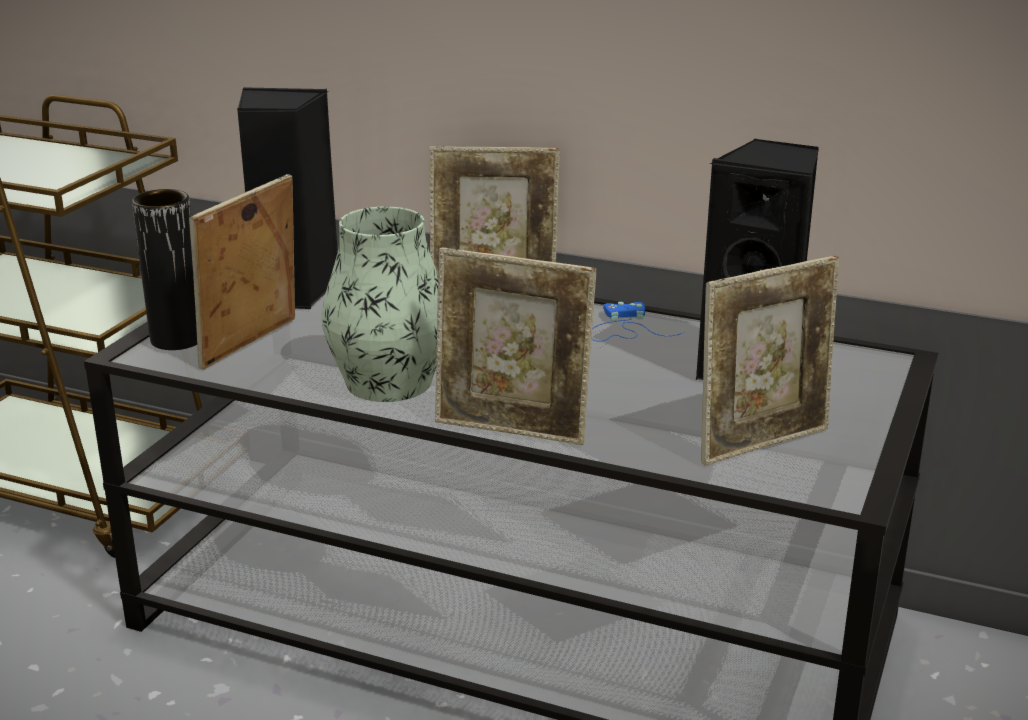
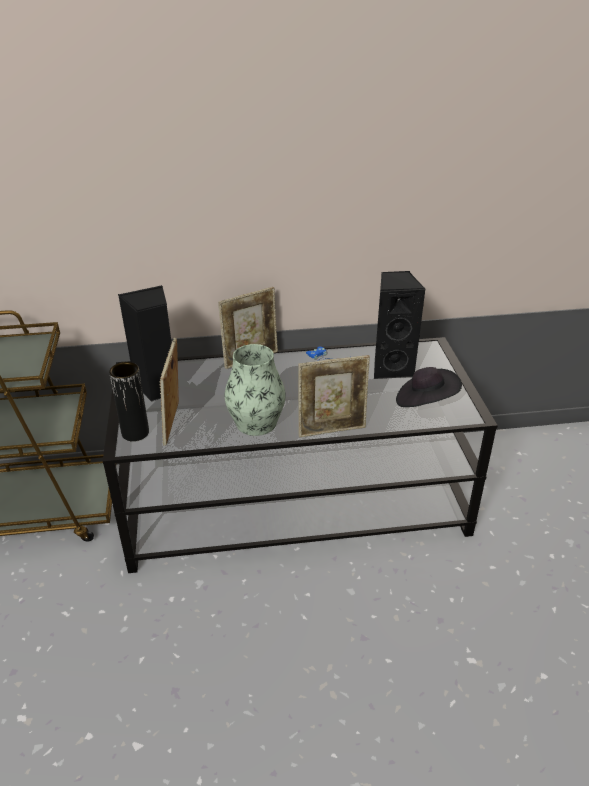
camera: 30 degrees left, 10 degrees up
picture frame [701,256,840,466] -> black hat [396,367,462,407]

